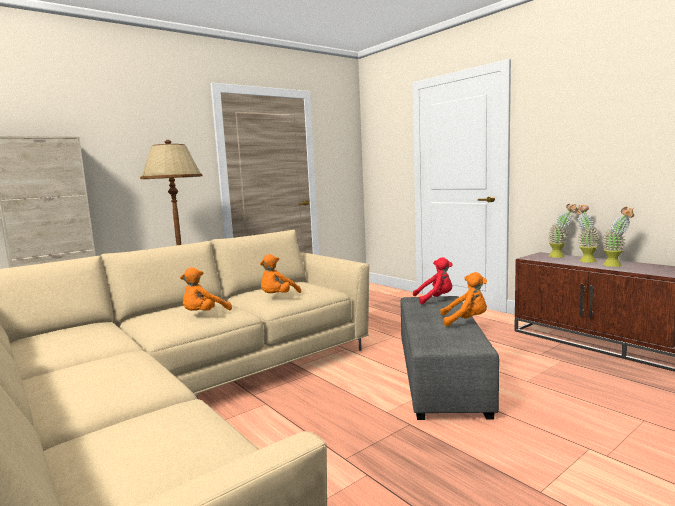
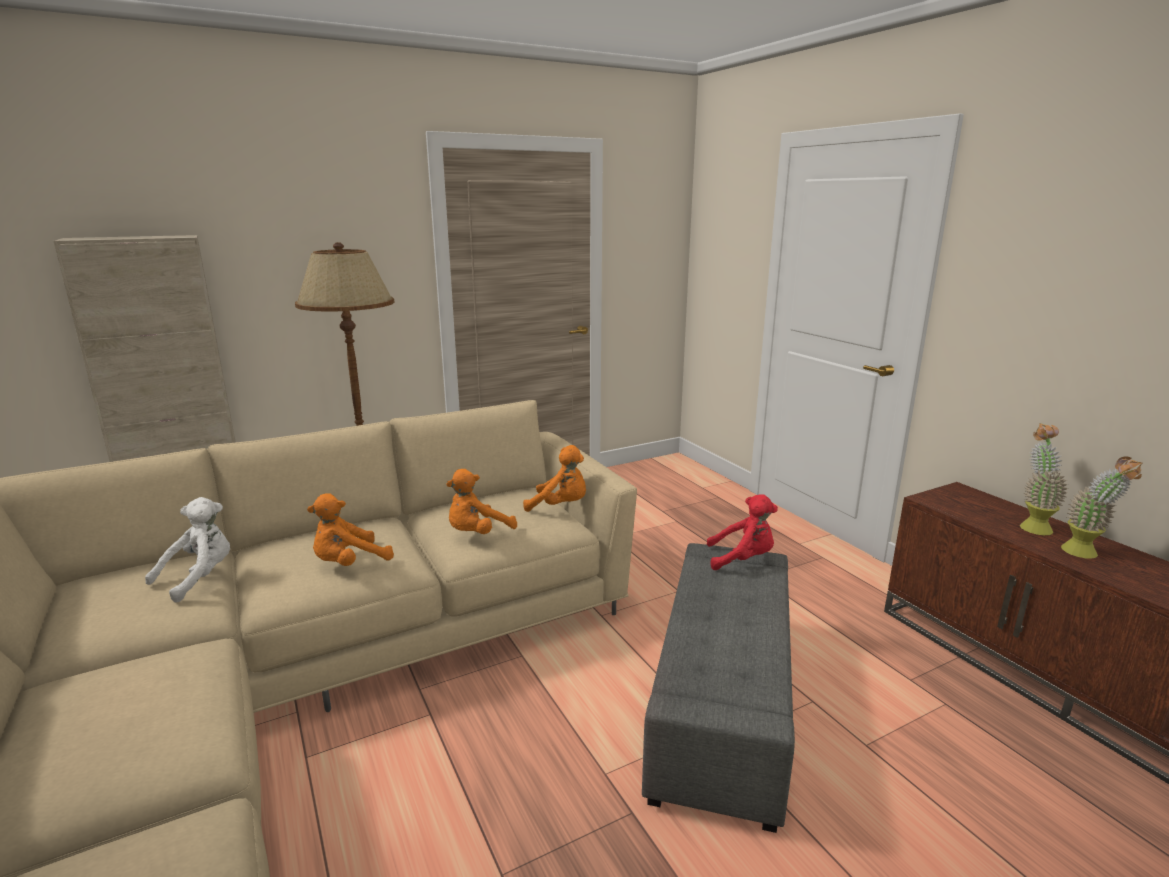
camera: 10 degrees right, 10 degrees up
orange plush toy [440,272,487,327] -> orange plush toy moved to [523,445,586,512]
potted plant [548,204,578,258] -> none
none -> white plush toy [145,497,230,603]

